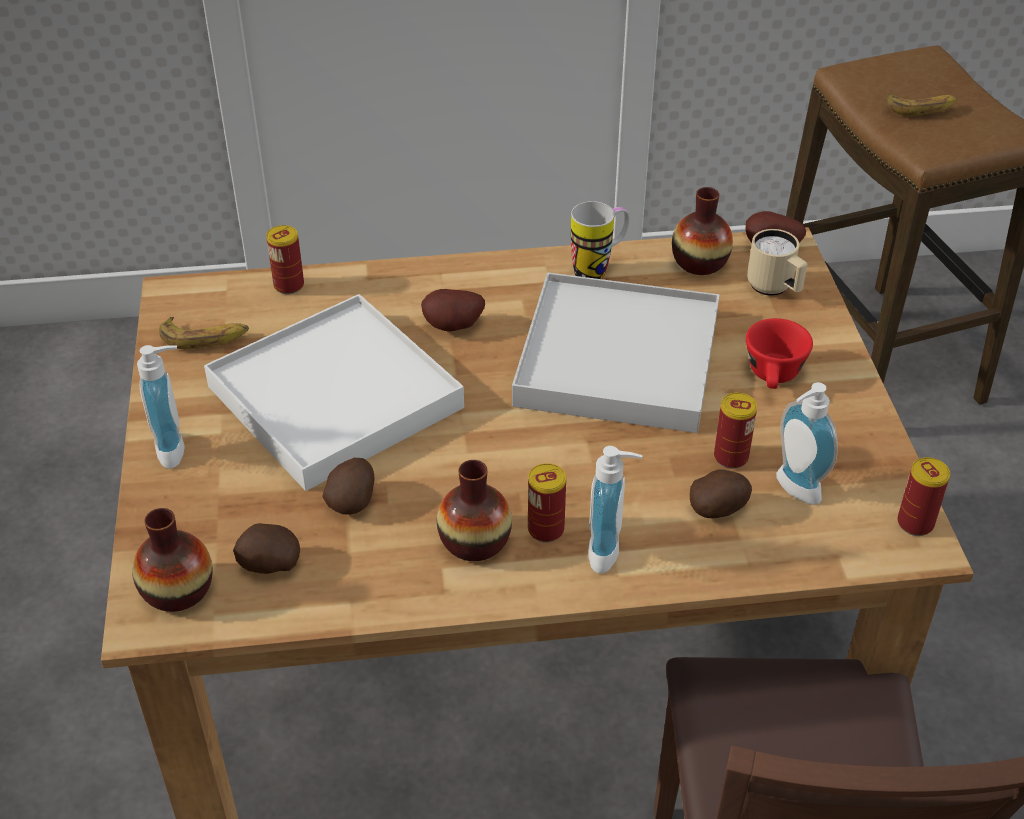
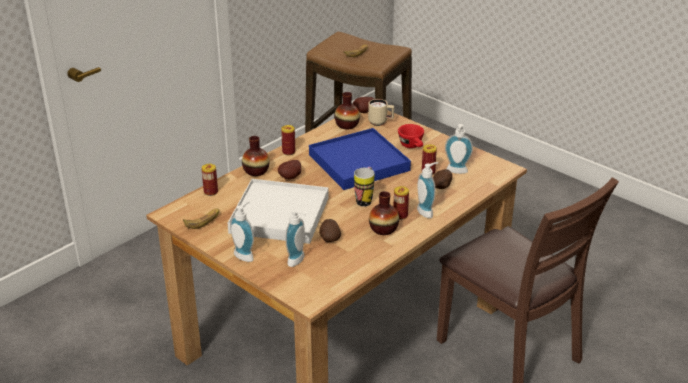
camera: 40 degrees left, 10 degrees down
vase [132,508,213,612] -> vase moved to [242,136,270,176]
potato [233,523,300,574] -> none
white tray [512,272,719,433] -> blue tray [309,128,411,190]
mug [571,201,630,279] -> mug moved to [354,167,374,207]
can [897,457,950,536] -> can moved to [281,125,295,155]
none -> soap dispenser [285,209,306,267]

